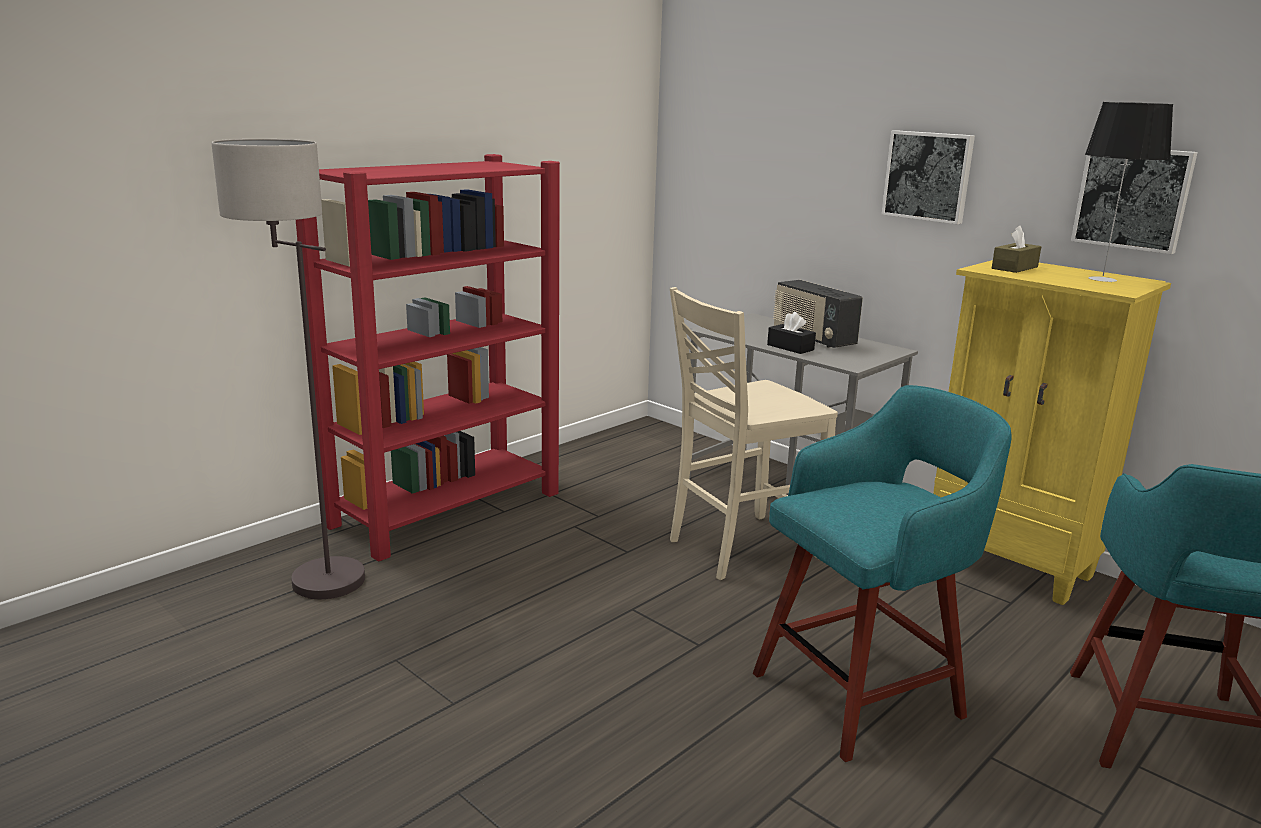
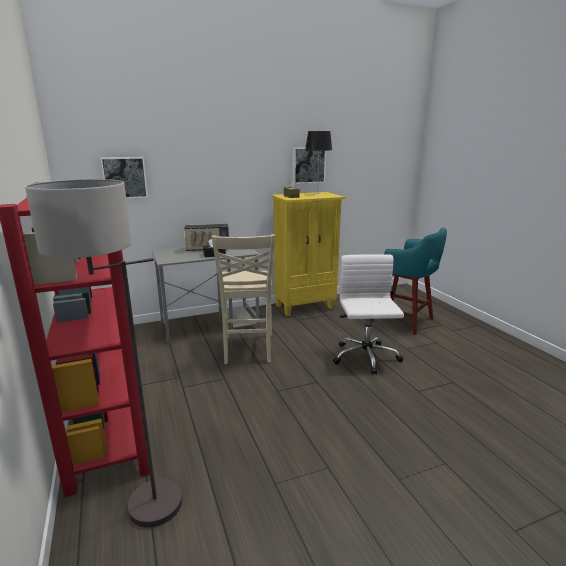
camera: 65 degrees left, 0 degrees up
turquoise stool [753,385,1011,762] -> white office chair [333,254,404,374]
picture [881,130,975,224] -> picture moved to [100,157,148,199]

